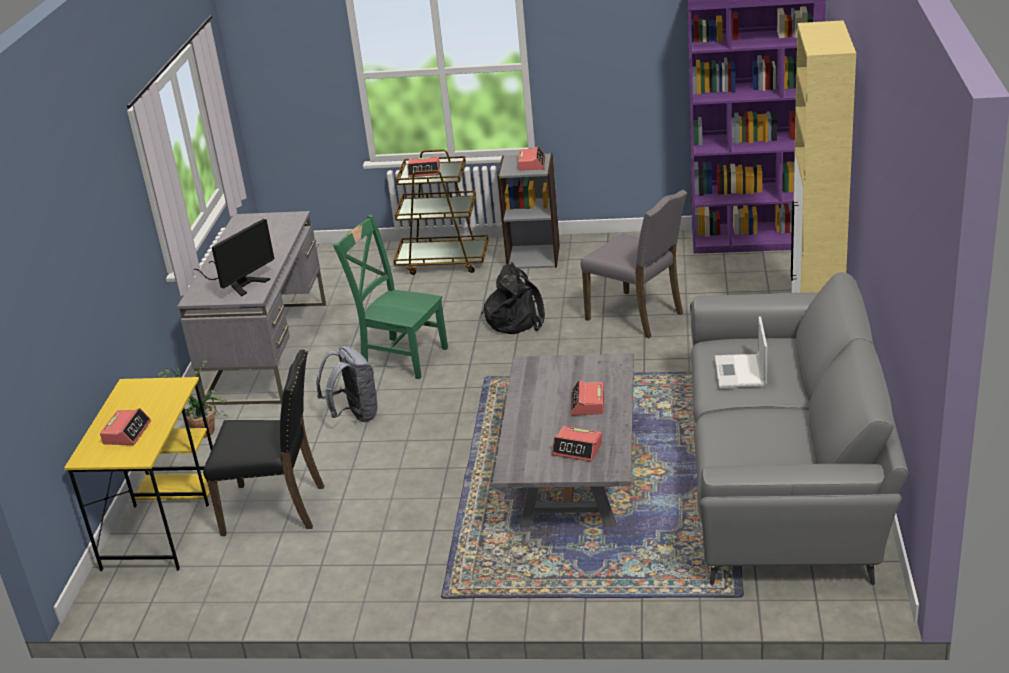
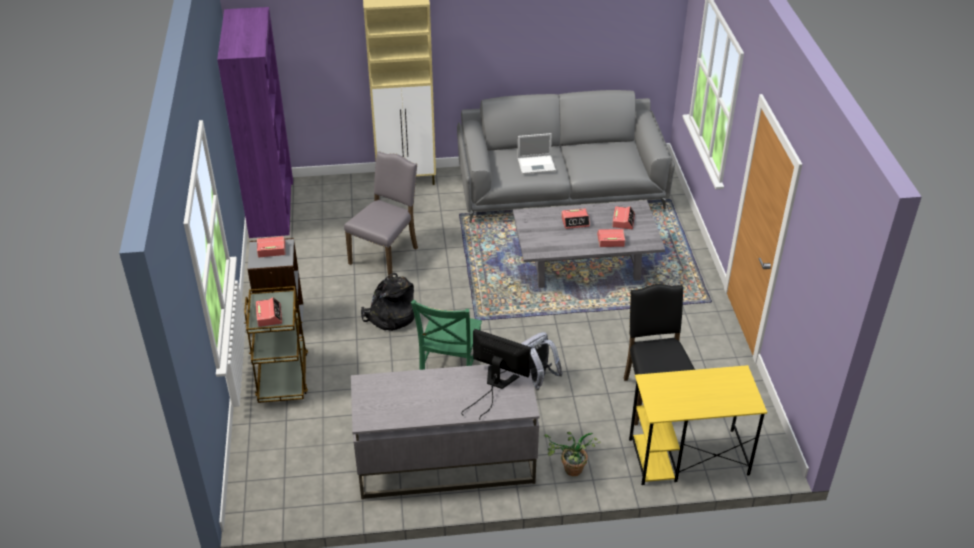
camera: 105 degrees left, 10 degrees up
alarm clock [100,408,151,445] -> alarm clock moved to [597,229,625,247]

